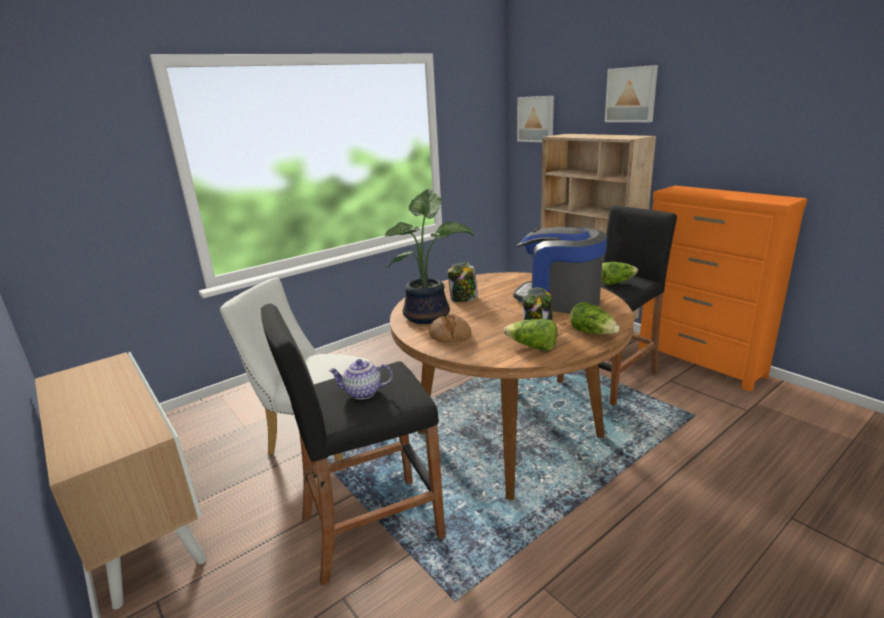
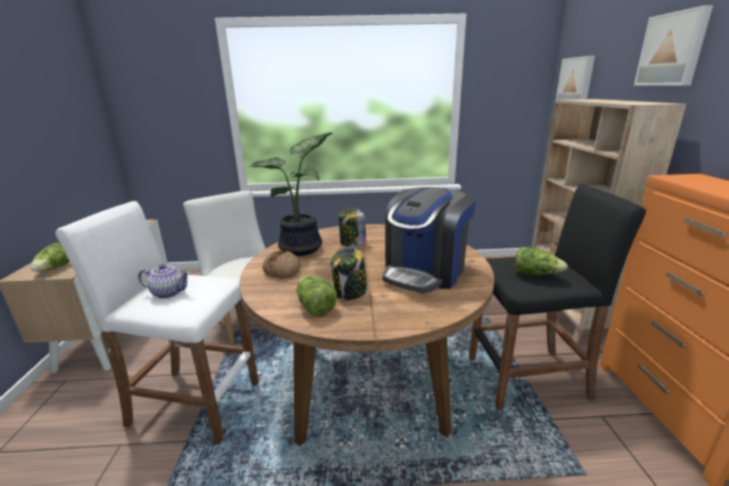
camera: 35 degrees right, 0 degrees up
black stool [261,303,446,586] -> white stool [55,201,259,444]
teapot [328,359,393,400] -> teapot turned 150 degrees clockwise [138,264,190,299]
coffee machine [514,227,607,314] -> coffee machine turned 120 degrees counterclockwise [383,187,476,294]
lettuce [570,302,620,334] -> lettuce moved to [30,243,70,272]

